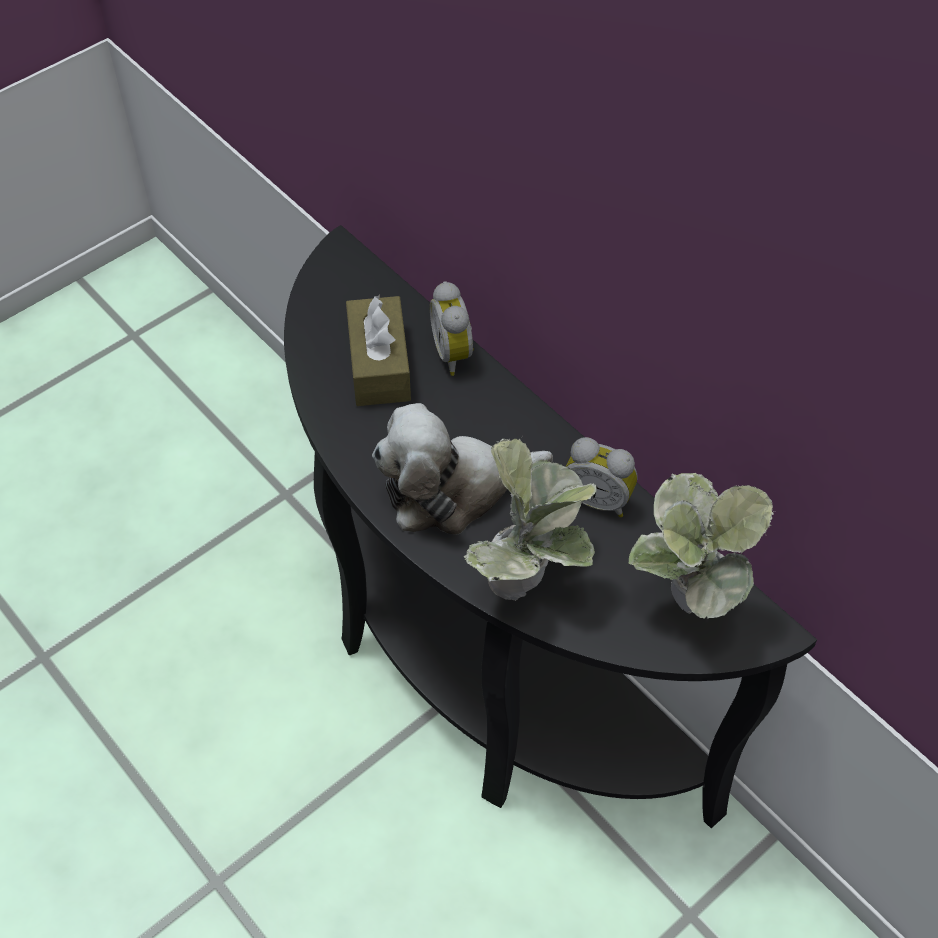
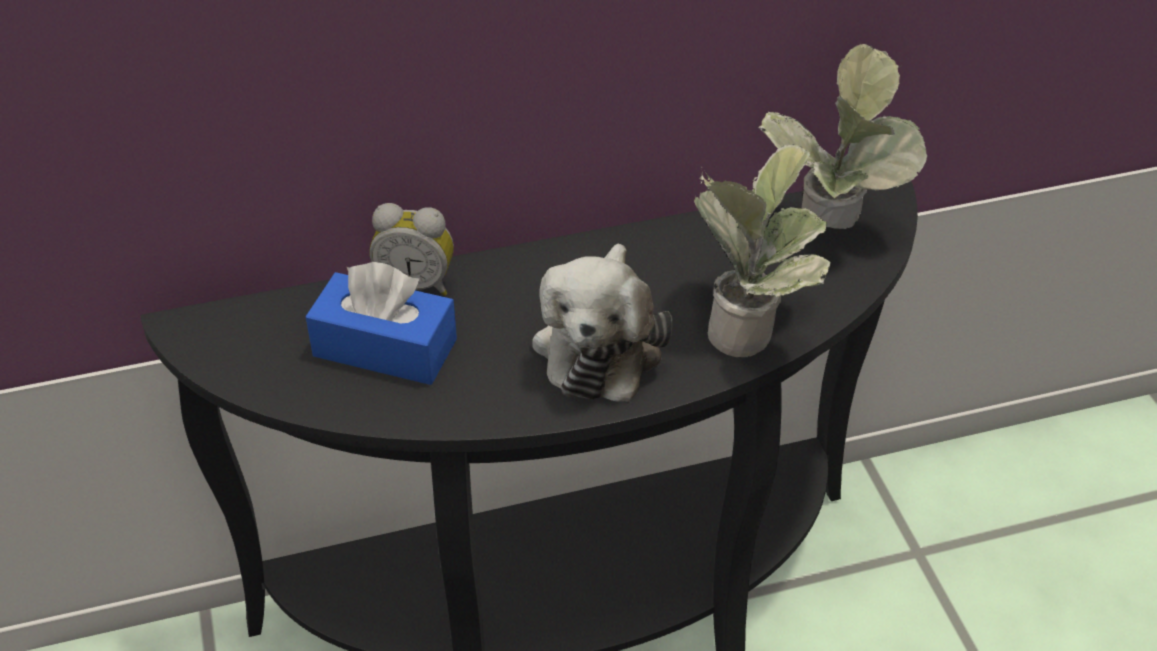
camera: 65 degrees left, 10 degrees down
brown tissue box [346,295,411,406] -> blue tissue box [305,262,457,385]
alarm clock [566,437,637,518] -> none

